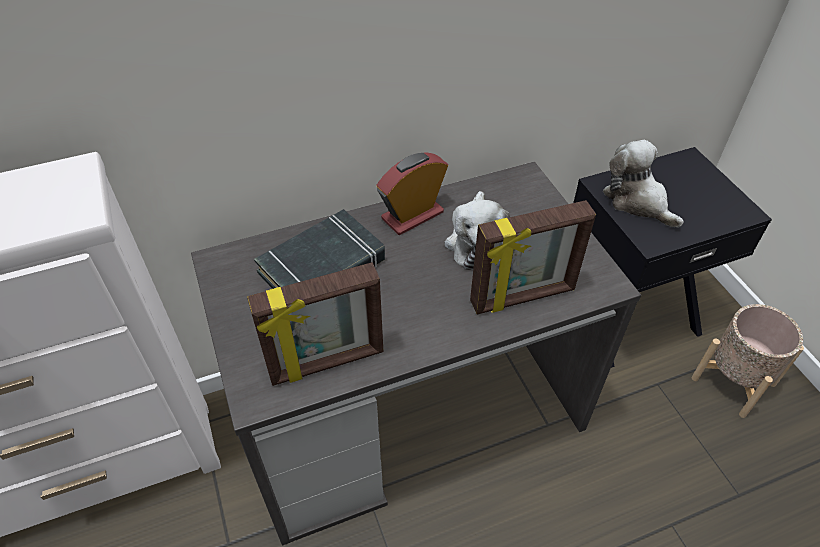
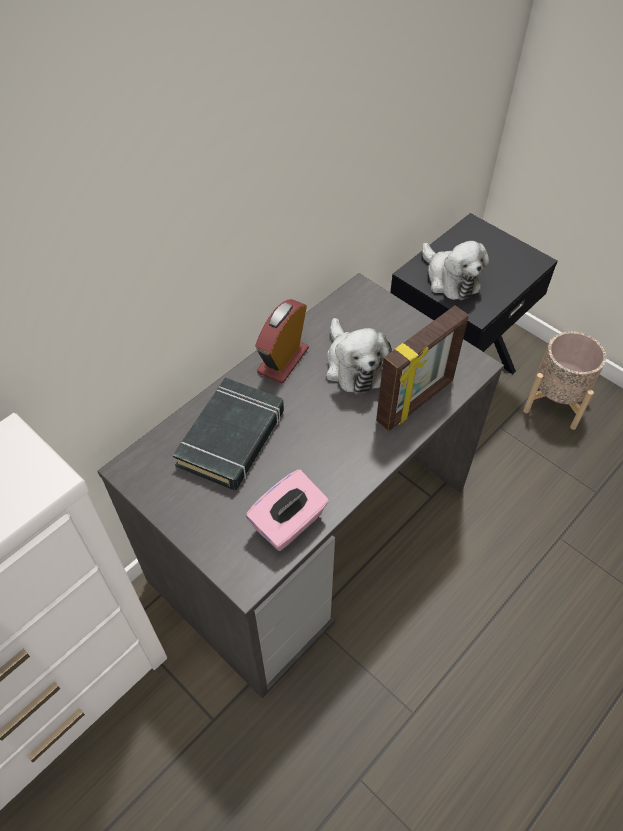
camera: 25 degrees left, 5 degrees up
picture frame [247,262,383,386] -> pink tissue box [246,469,329,551]
plush toy [603,140,684,228] -> plush toy turned 150 degrees counterclockwise [422,241,489,301]

